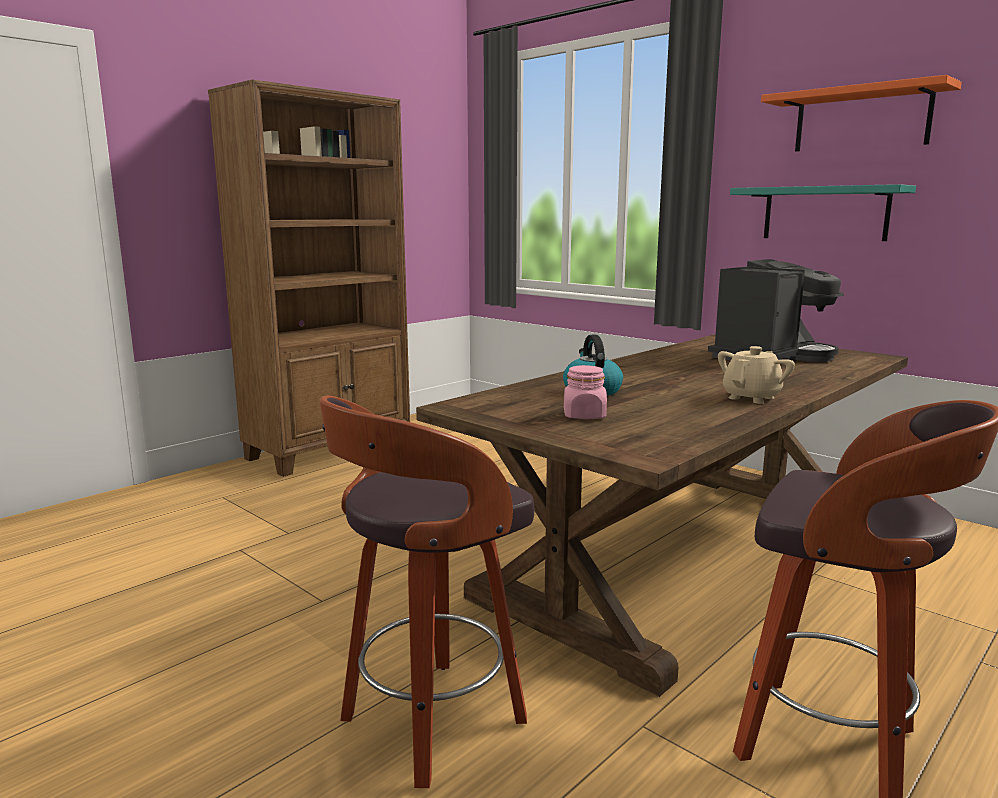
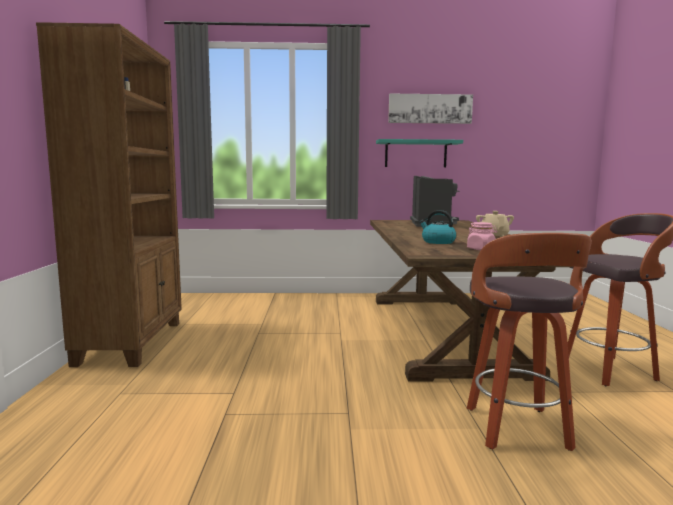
camera: 45 degrees left, 5 degrees down
orange shelf [761,75,962,152] -> picture [388,94,473,124]

